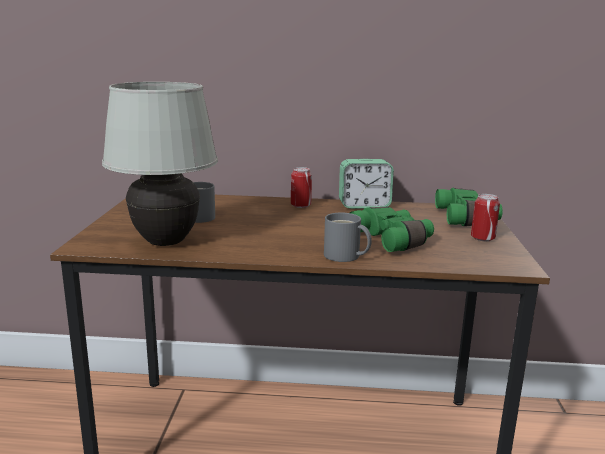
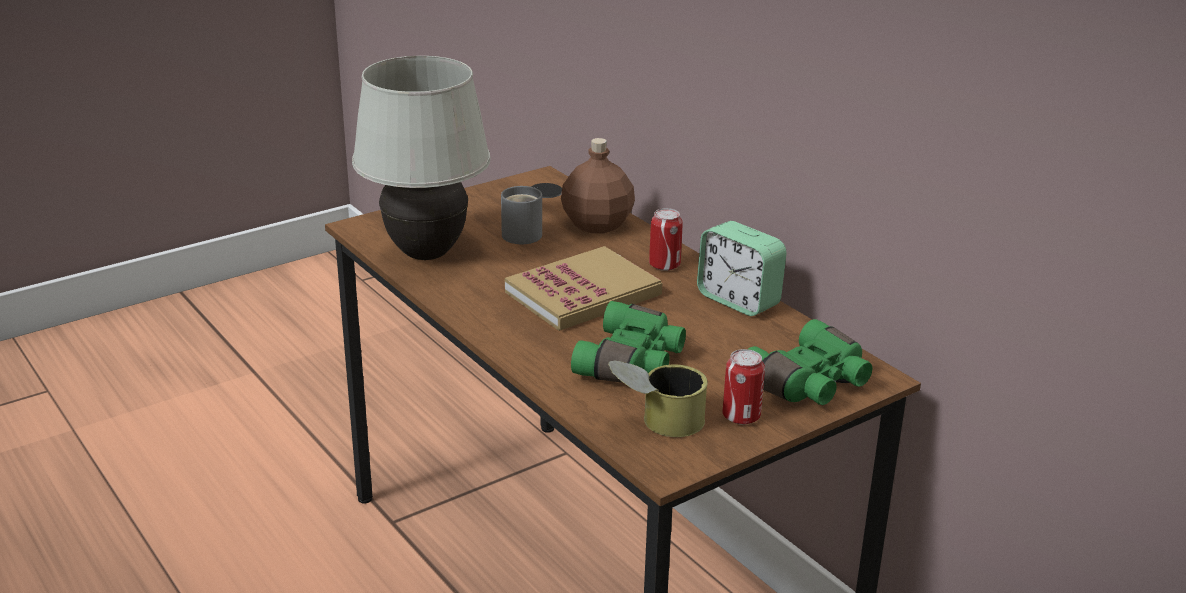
camera: 50 degrees right, 10 degrees up
grey mug [324,213,372,262] -> none
none -> book [505,246,662,331]
none -> brown bottle [561,138,635,233]
none -> can [608,360,708,437]

